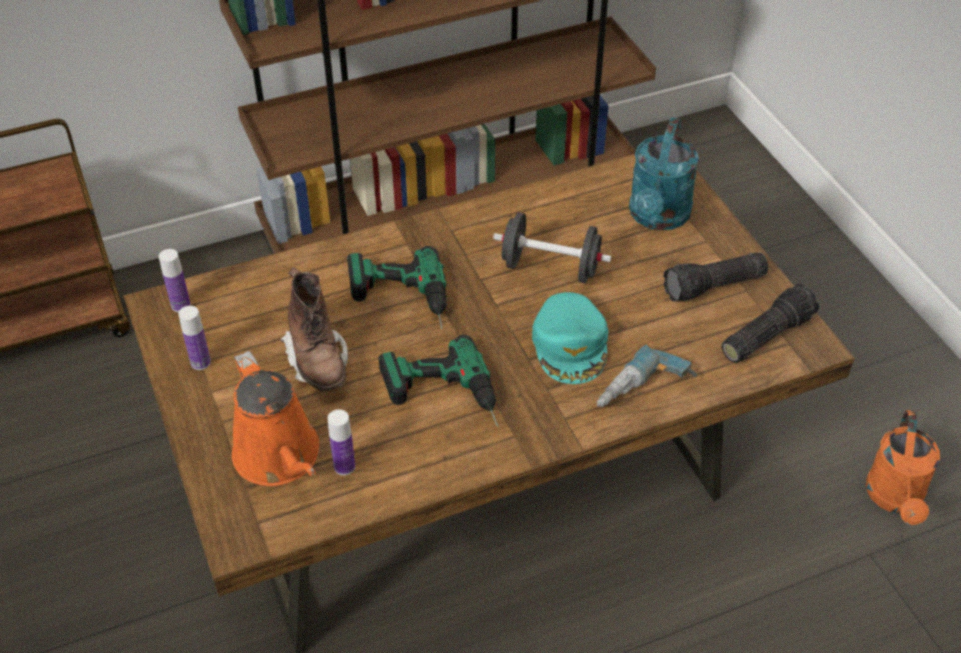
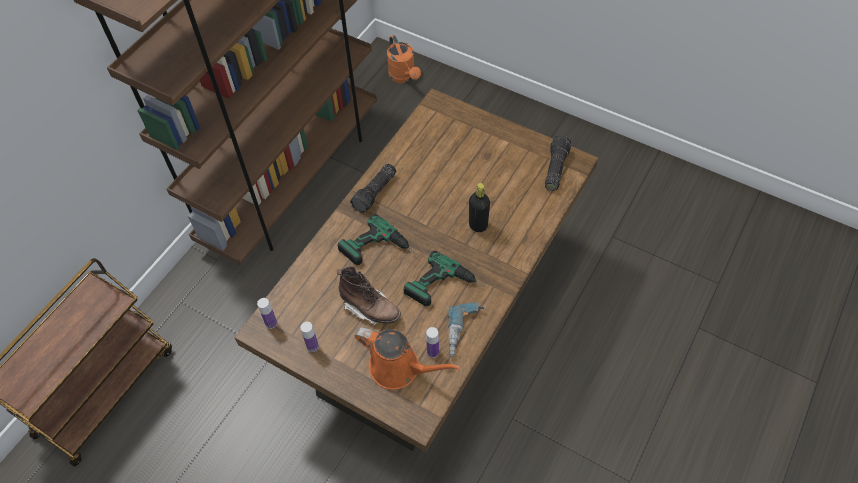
camera: 35 degrees left, 10 degrees up
black dumbbell [493,212,612,283] -> none
turquoise cap [532,292,608,384] -> black bottle [469,183,490,232]
power drill [597,344,697,407] -> power drill moved to [448,302,485,357]
turquoise watering can [629,117,699,230] -> none
flashlight [663,253,768,302] -> flashlight moved to [350,164,396,213]
orange watering can [866,410,940,525] -> orange watering can moved to [387,35,421,83]

